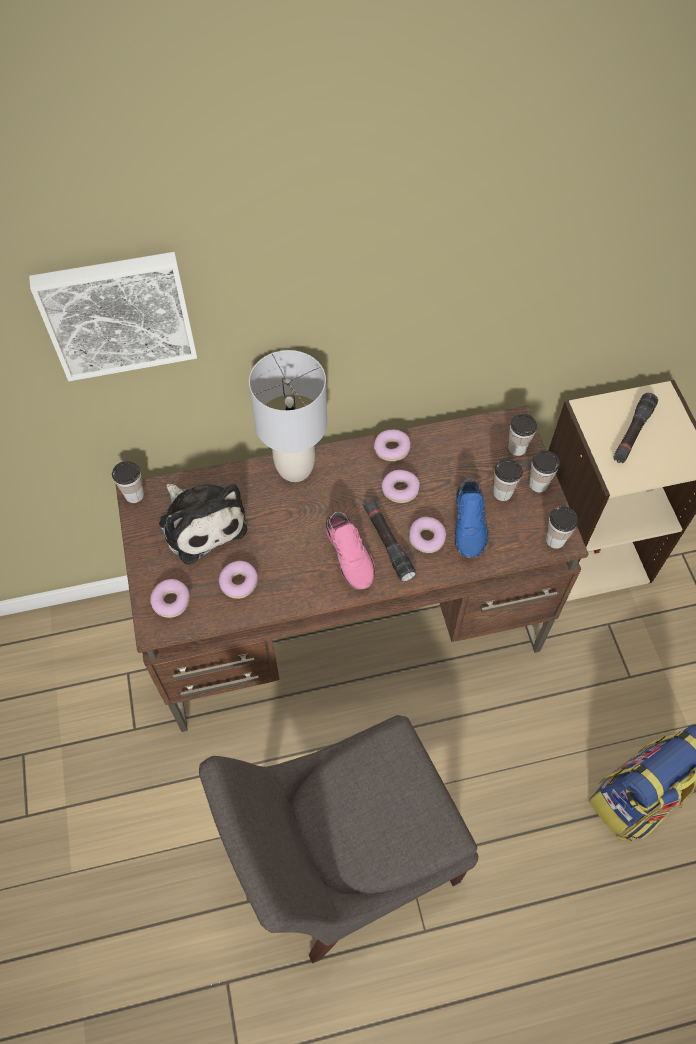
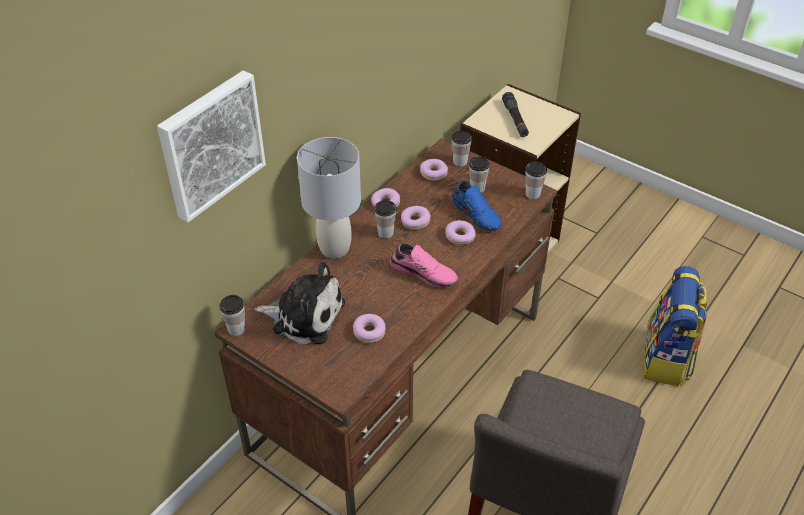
camera: 40 degrees left, 15 degrees down
donut [150,579,190,618] -> donut moved to [420,159,448,181]
black flashlight [363,500,416,582] -> none
cup [529,450,560,493] -> cup moved to [374,200,397,239]

